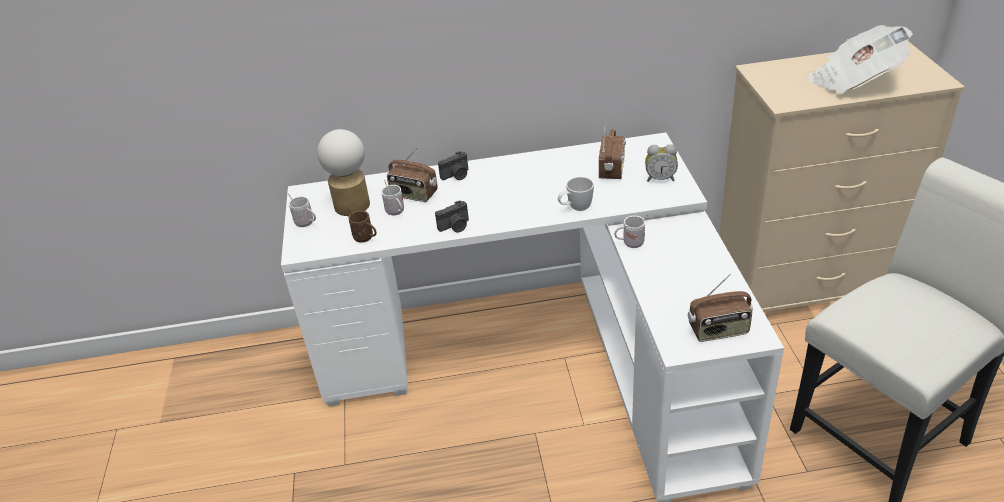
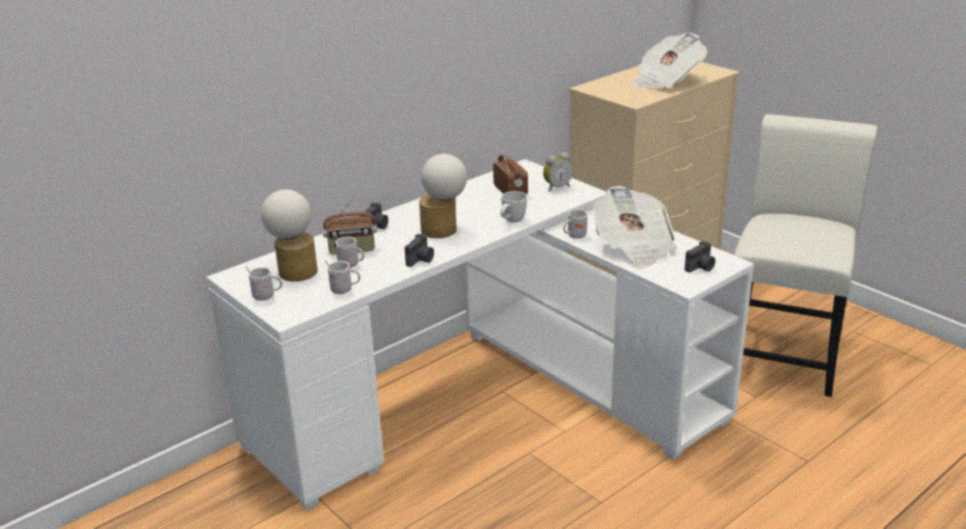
camera: 35 degrees left, 10 degrees down
brown mug [348,208,377,243] -> white mug [324,260,360,294]
radio [688,274,753,342] -> camera [685,241,715,272]
none -> table lamp [419,154,467,238]
none -> newspaper [593,186,677,268]

